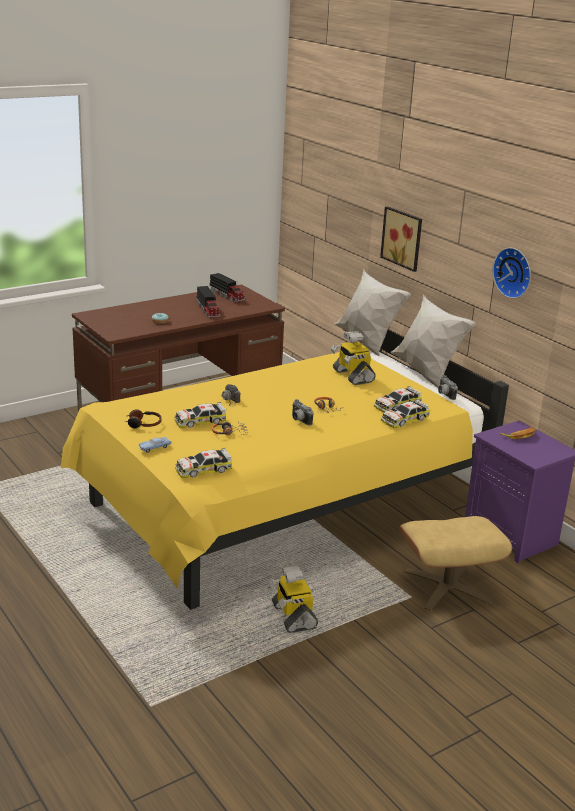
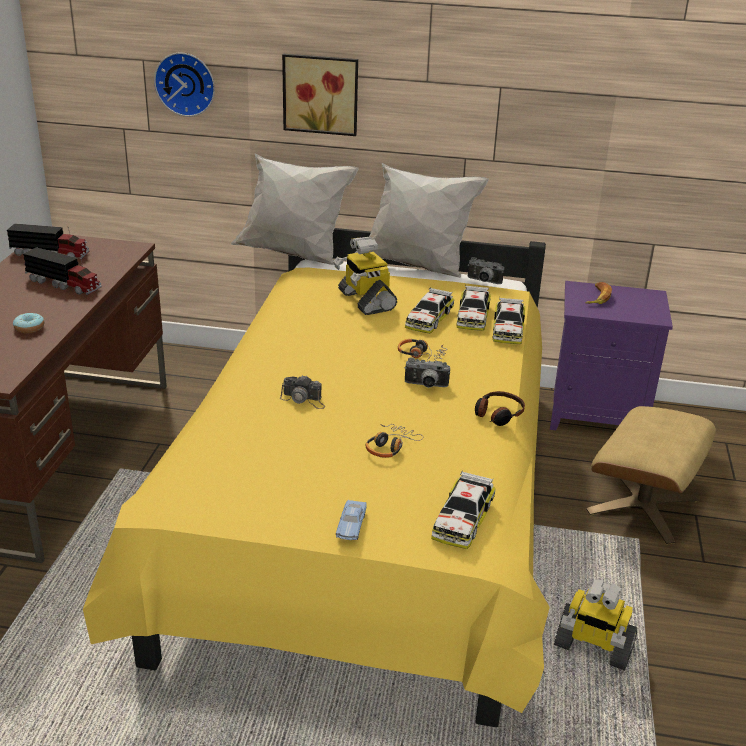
camera: 45 degrees left, 5 degrees up
headphones [125,409,161,428] -> headphones moved to [475,391,525,426]
toy car [174,402,226,428] -> toy car moved to [405,287,454,334]
toy robot [331,331,376,385] -> toy robot turned 45 degrees clockwise [334,237,397,315]
wall clock [492,247,531,299] -> wall clock moved to [154,52,215,117]

